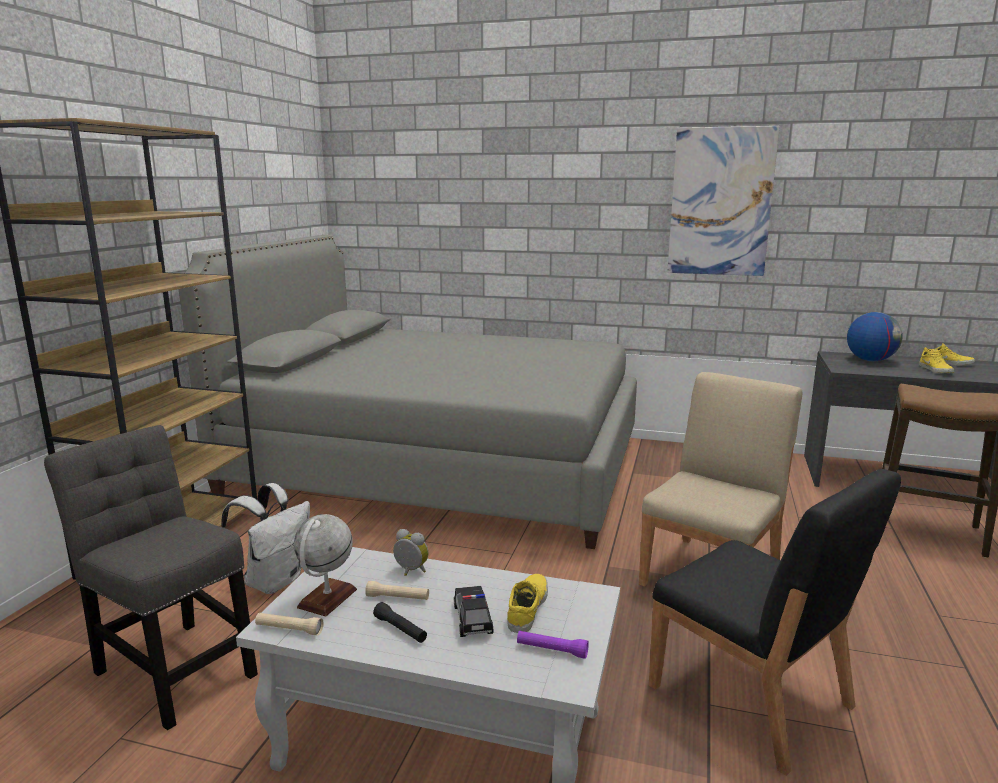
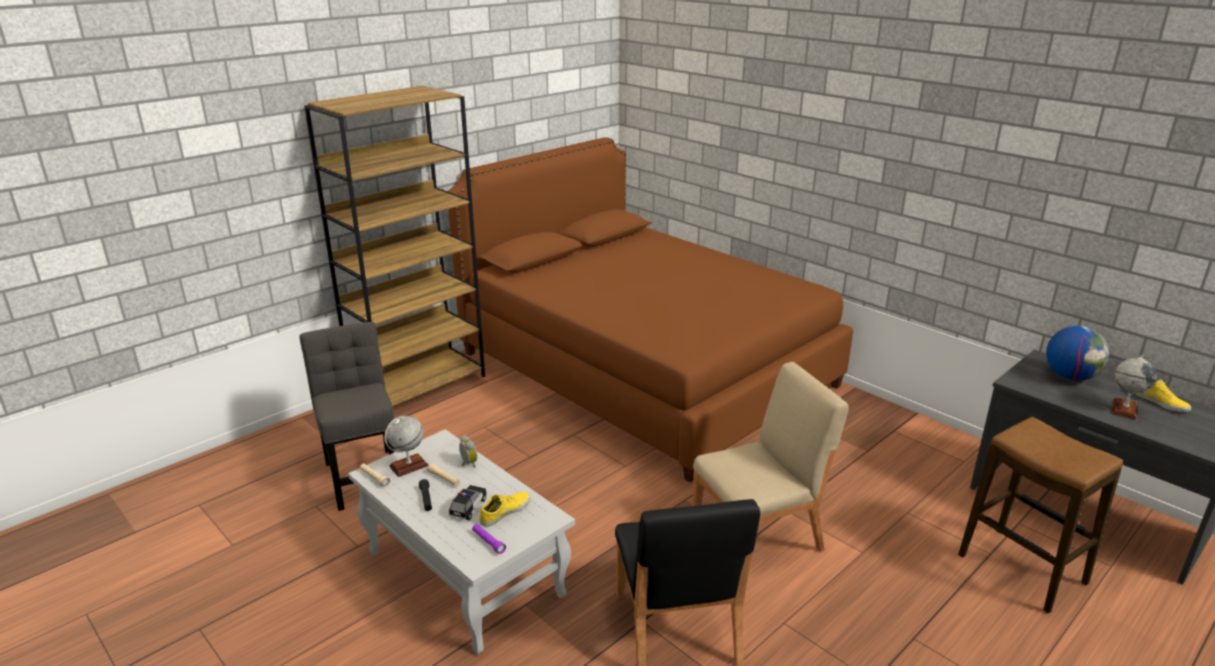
camera: 30 degrees right, 10 degrees up
grey bed [179,235,637,549] -> brown bed [447,137,853,483]
white backpack [221,483,310,594] -> none
picture [667,126,780,276] -> none
yellow shoe [919,349,955,373] -> globe [1111,355,1157,420]

